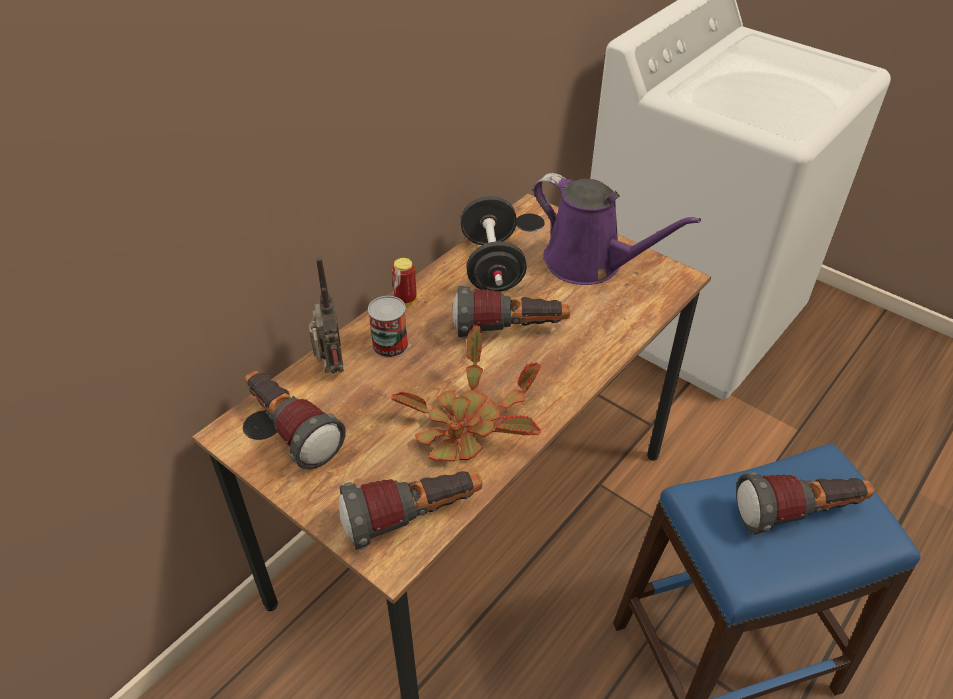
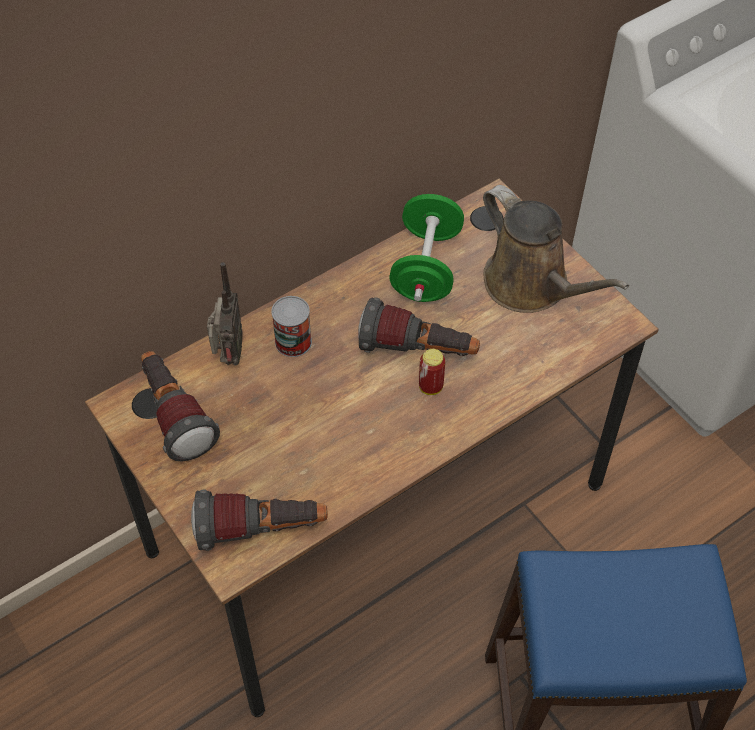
camera: 15 degrees right, 10 degrees up
potted plant [391,326,541,462] -> none
can [392,258,417,305] -> can moved to [419,349,445,395]
black dumbbell [460,196,527,292] -> green dumbbell [389,194,464,302]
purple watering can [533,173,701,285] -> brown watering can [483,185,629,313]
flashlight [736,472,875,535] -> none

